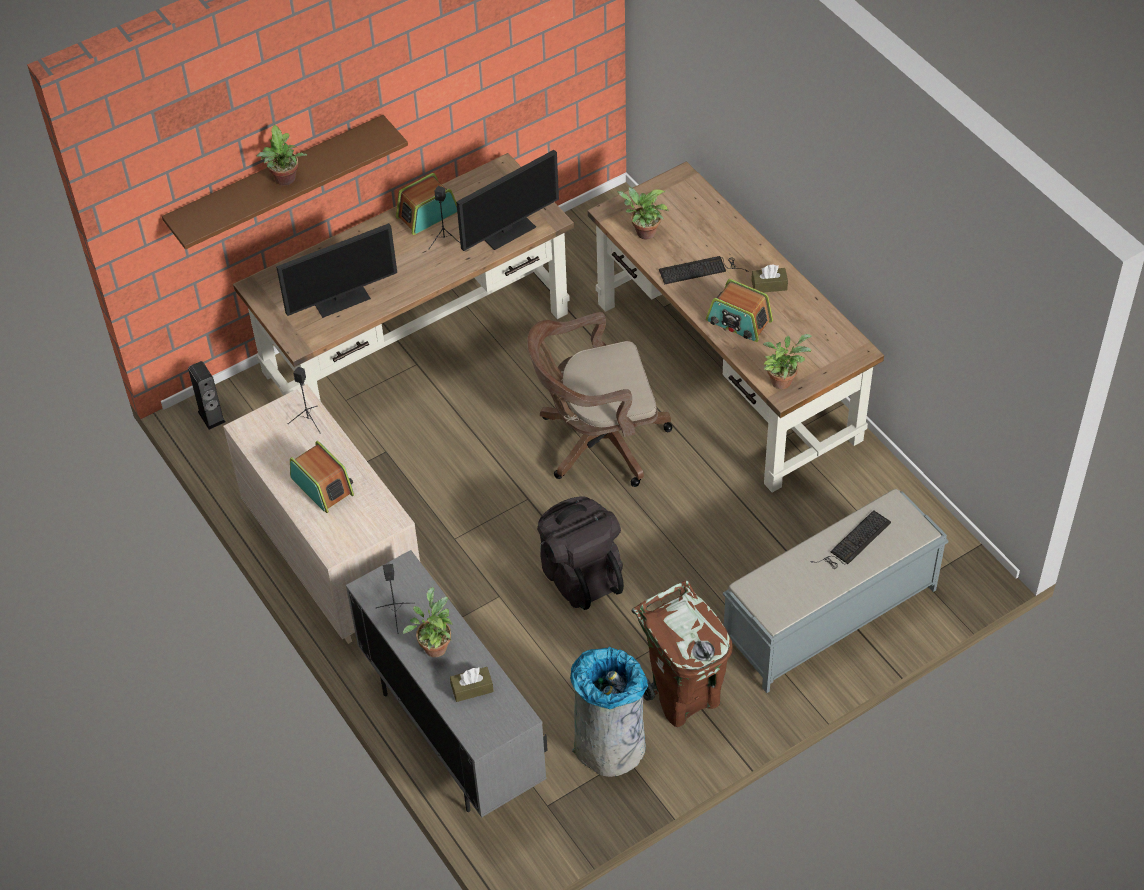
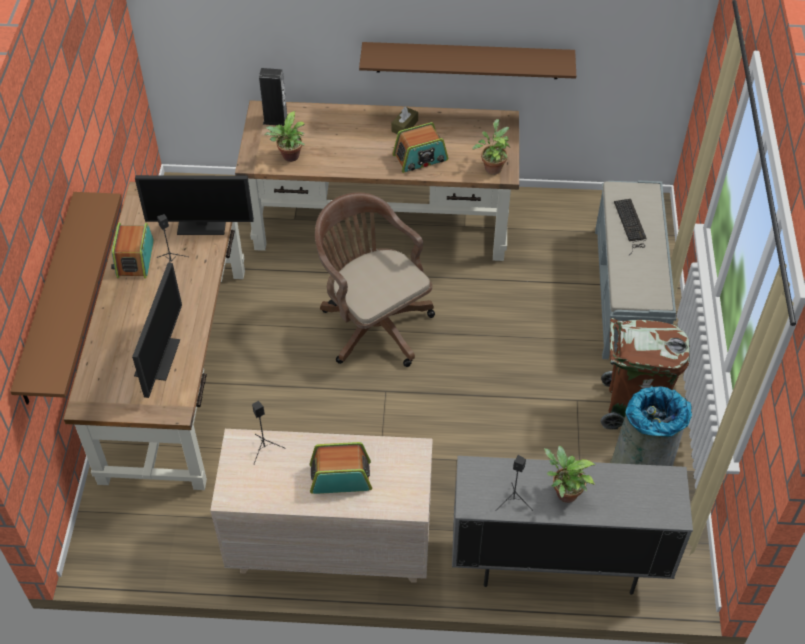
camera: 55 degrees left, 0 degrees up
speaker [188,361,226,430] -> speaker moved to [259,68,288,126]
potted plant [256,125,307,186] -> none
brown tissue box [450,667,494,702] -> none
monitor [456,150,559,251] -> monitor turned 90 degrees clockwise [135,175,254,235]
brown office chair [527,312,672,487] -> brown office chair turned 120 degrees clockwise [315,192,435,367]
black backpack [537,496,624,610] -> none
keyboard [659,256,748,284] -> none
none -> brown shelf [359,42,576,79]

